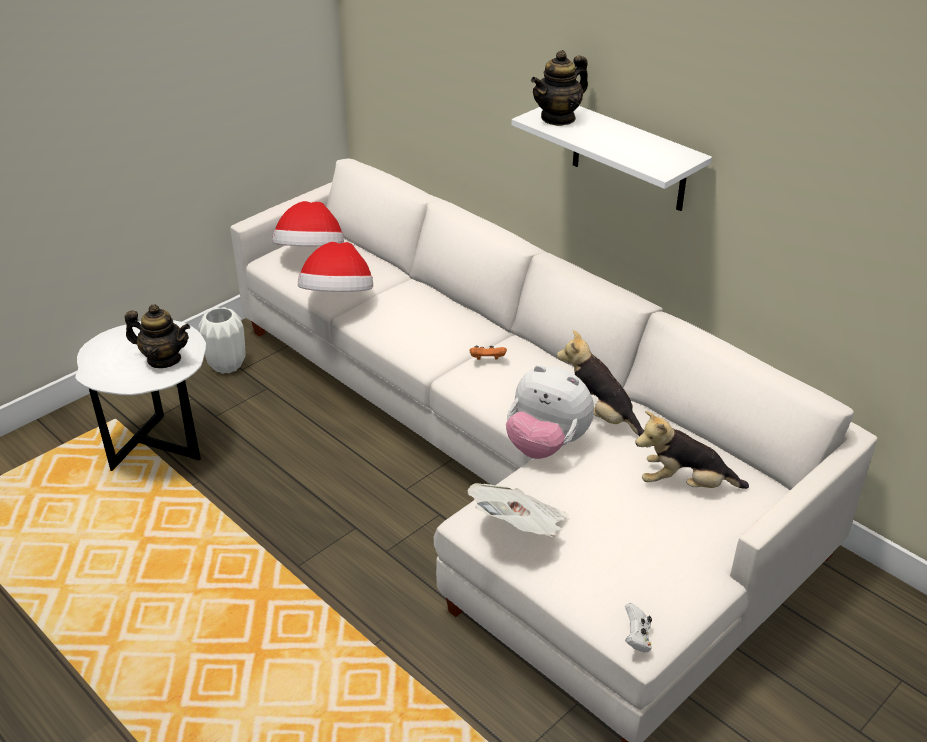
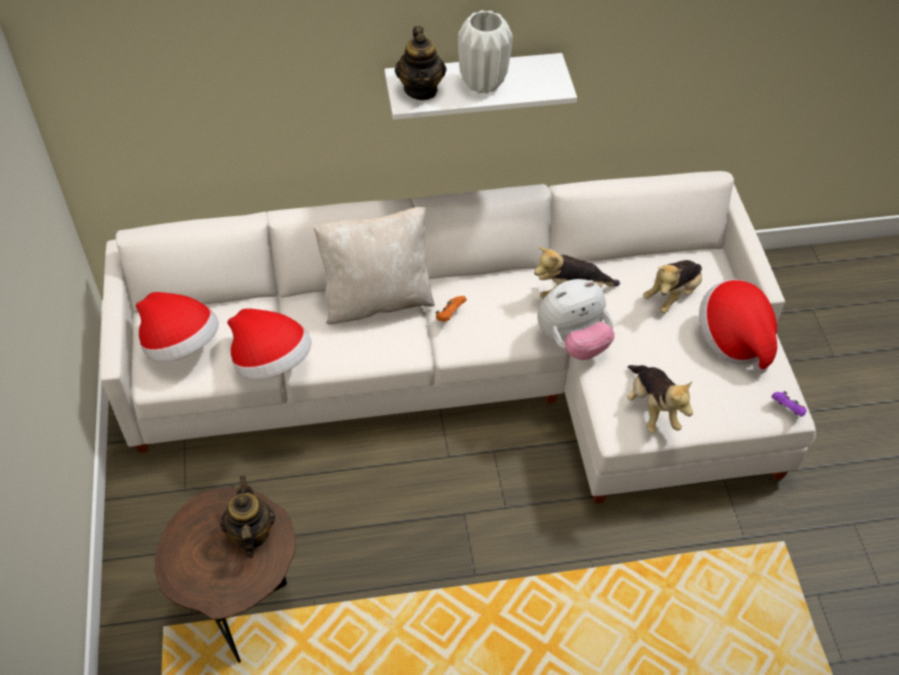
camera: 55 degrees left, 15 degrees up
white side table [75,320,206,471] -> brown side table [155,488,296,663]
teapot [125,304,190,368] -> teapot turned 60 degrees counterclockwise [220,476,275,558]
white vase [198,307,246,374] -> white vase moved to [458,10,513,94]
newspaper [467,483,568,537] -> plush toy [627,365,693,433]
white game controller [625,603,652,652] -> purple game controller [772,391,807,417]
none -> beige pillow [313,207,435,325]
none -> hat [699,279,777,374]

